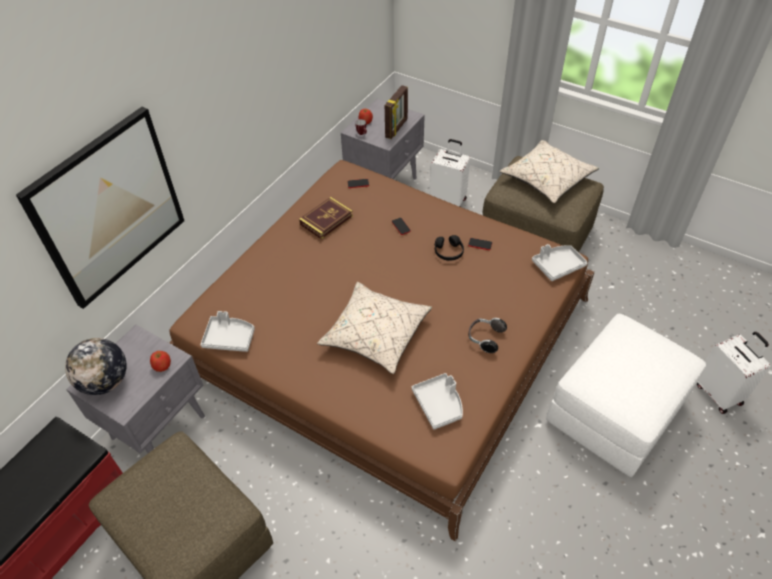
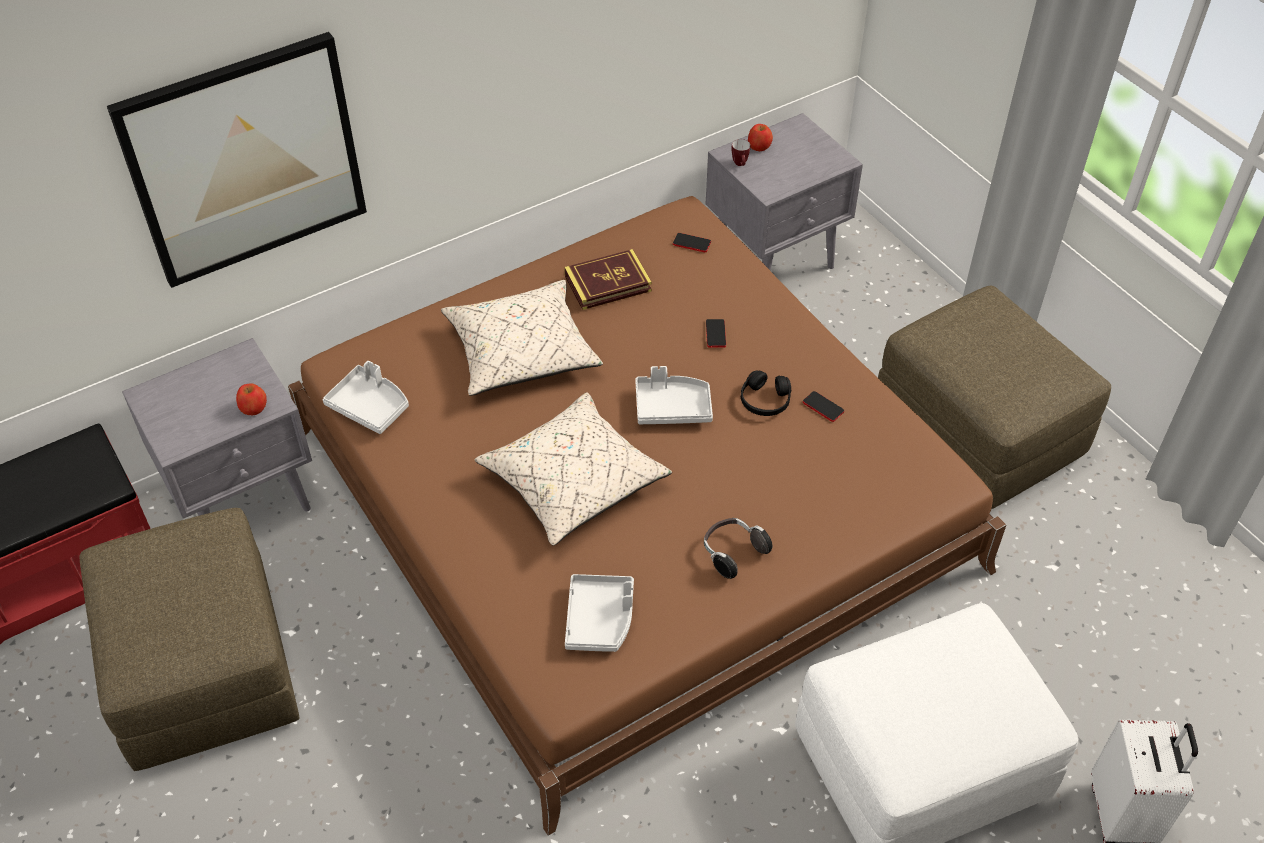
camera: 25 degrees right, 0 degrees up
globe [65,338,127,395] -> none
picture frame [385,85,408,139] -> none
white suitcase [429,139,470,207] -> none
beige pillow [500,140,599,203] -> beige pillow moved to [441,280,603,396]
grey tray [532,244,587,281] -> grey tray moved to [635,366,713,424]

